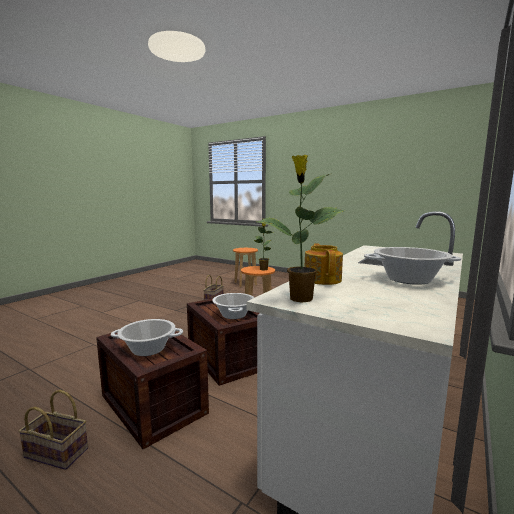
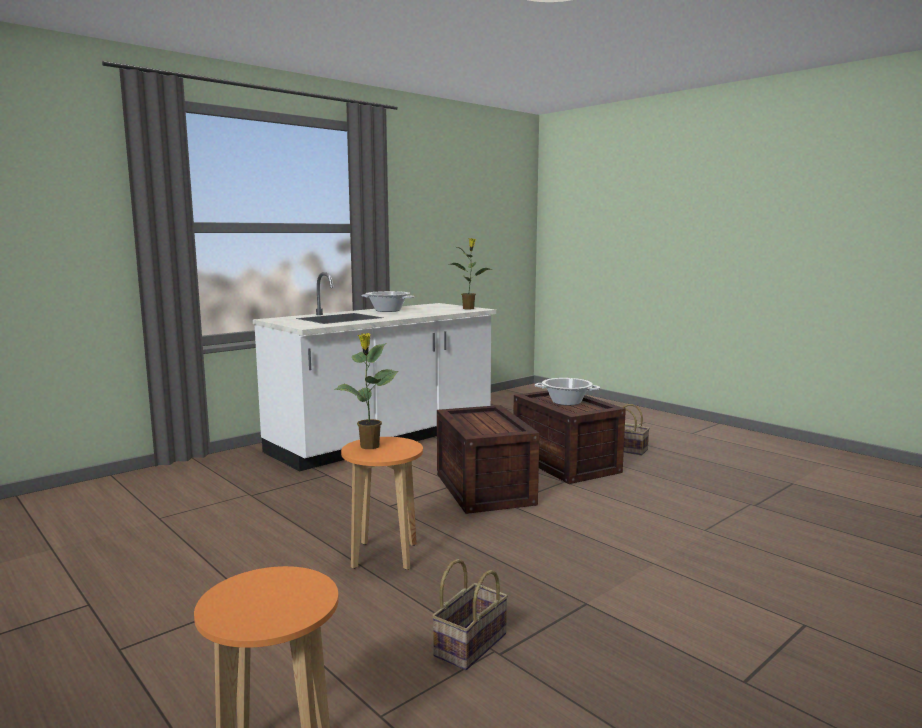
camera: 165 degrees left, 0 degrees up
cooking pot [212,293,254,319] -> none
teapot [304,243,343,285] -> none

